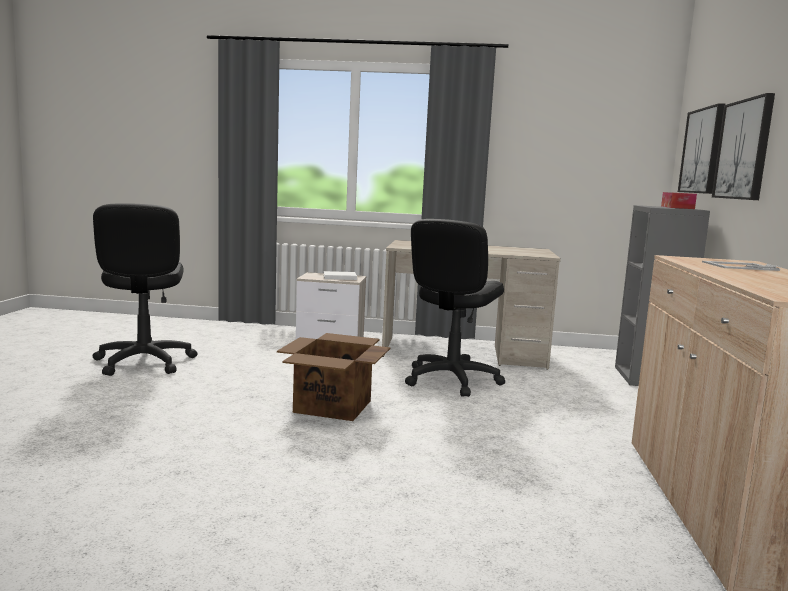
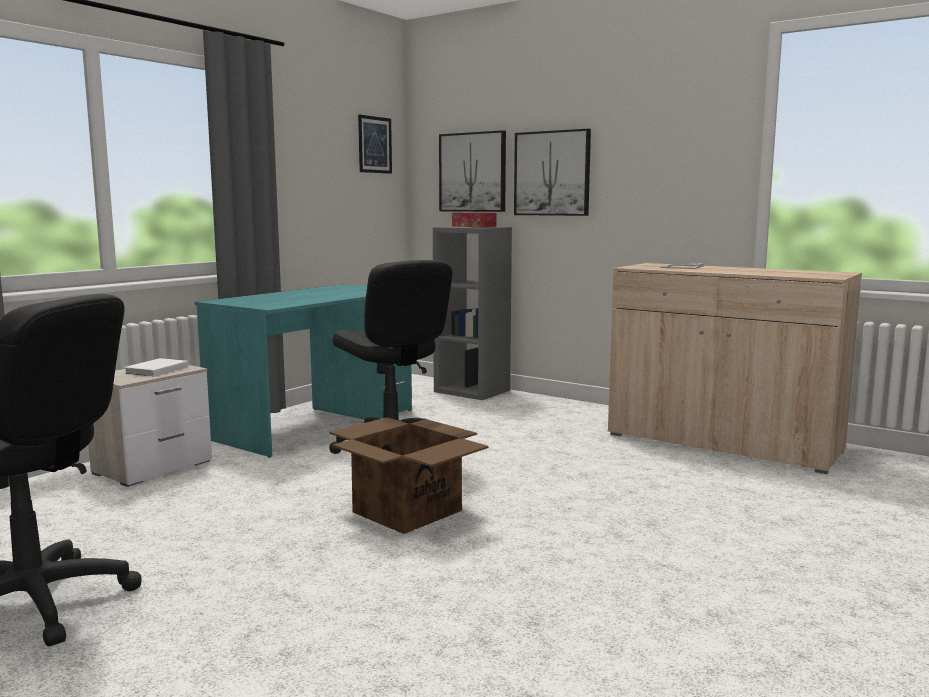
camera: 60 degrees left, 0 degrees up
beige desk [382,240,561,370] -> turquoise desk [195,284,412,458]
none -> picture [358,114,392,174]

